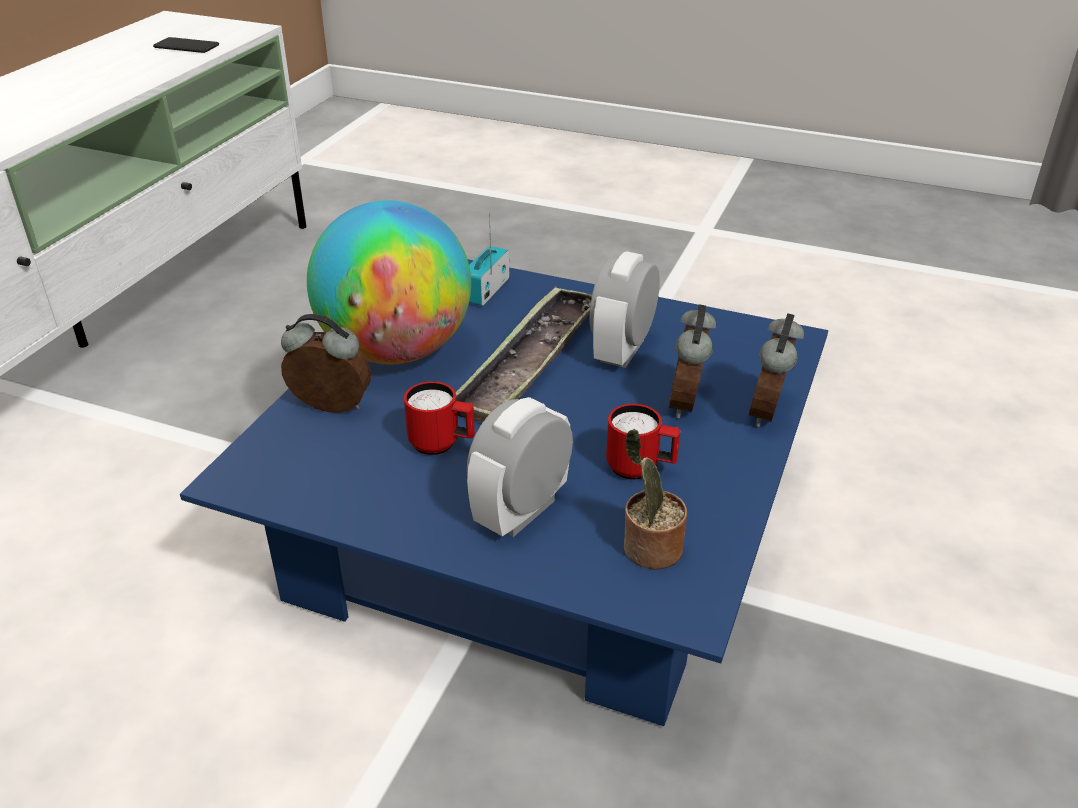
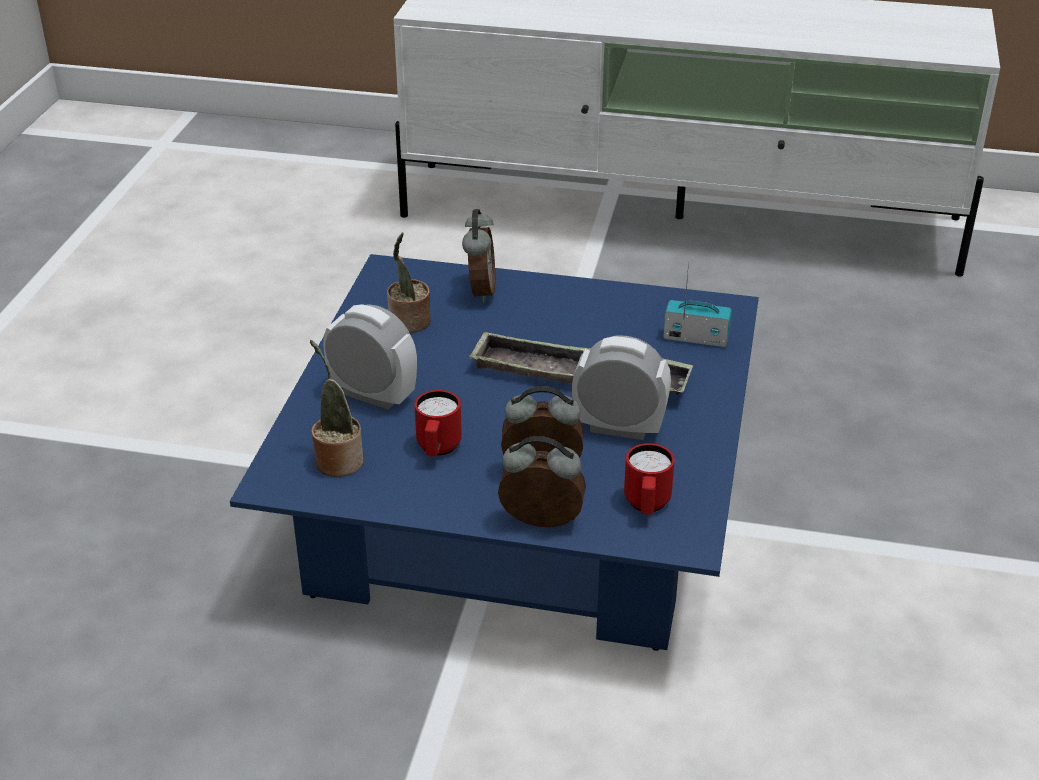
camera: 80 degrees right, 0 degrees up
phone [153,37,219,53] -> none
globe [307,200,471,364] -> none
red mug [404,381,475,455] -> red mug moved to [624,443,675,515]
none -> potted plant [387,232,431,333]

